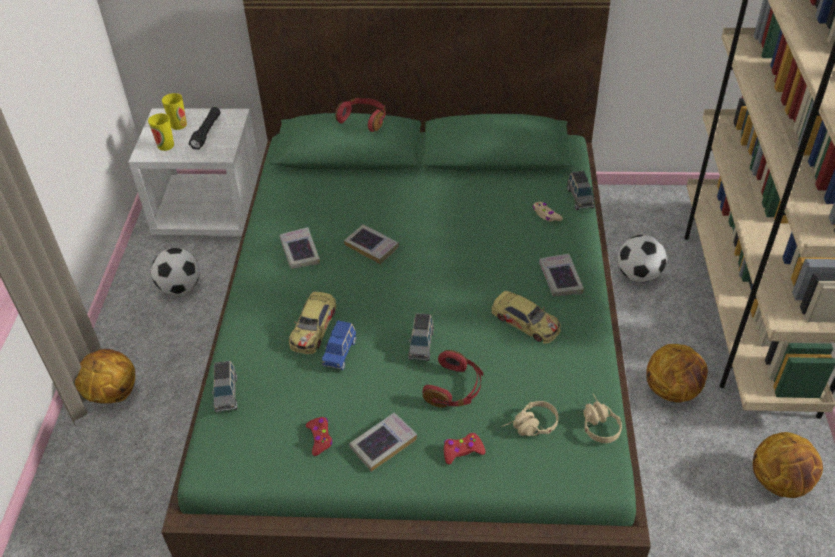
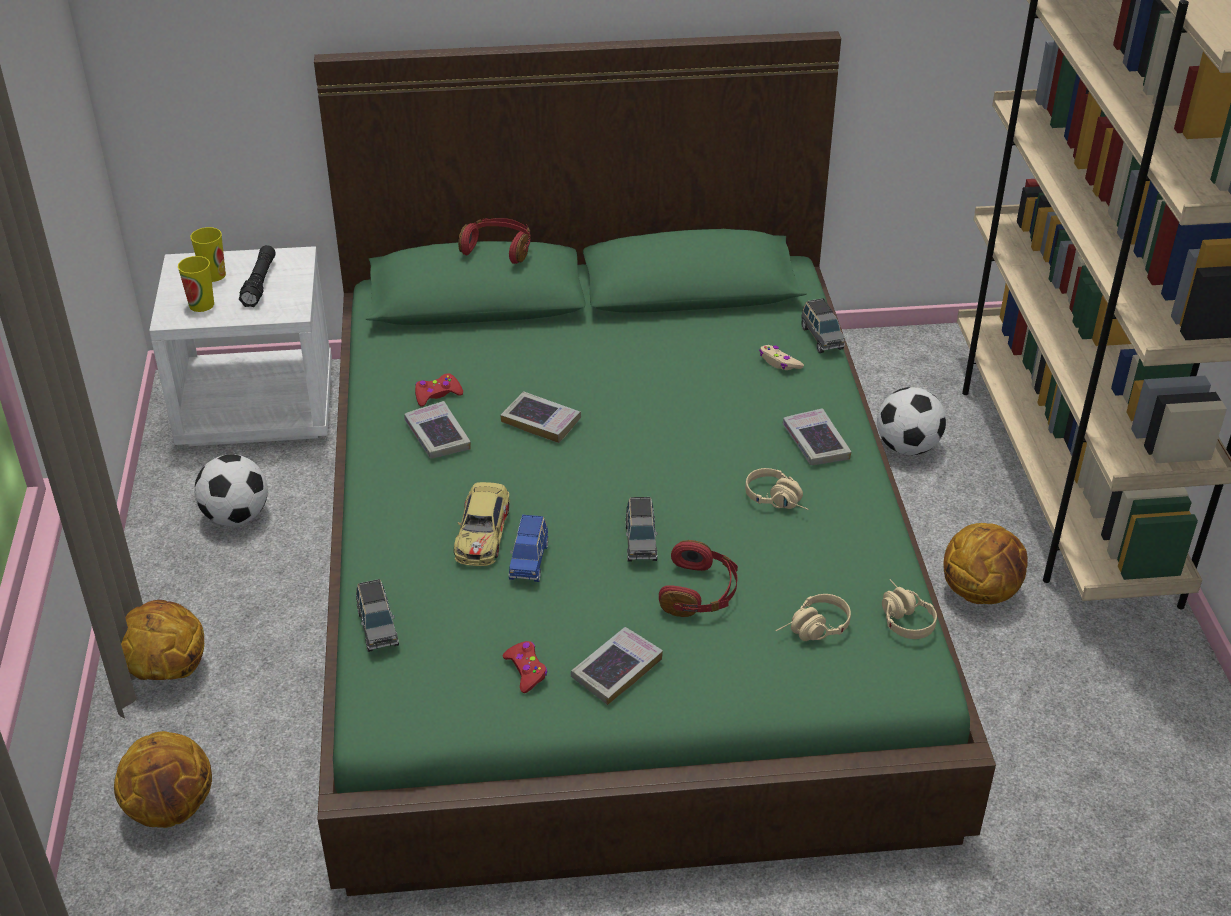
camera: 10 degrees left, 5 degrees down
red game controller [444,433,485,464] -> red game controller moved to [415,373,463,407]
toy car [491,291,561,343] -> beige headphones [745,468,809,510]
basketball [753,432,823,498] -> basketball moved to [114,731,212,828]

